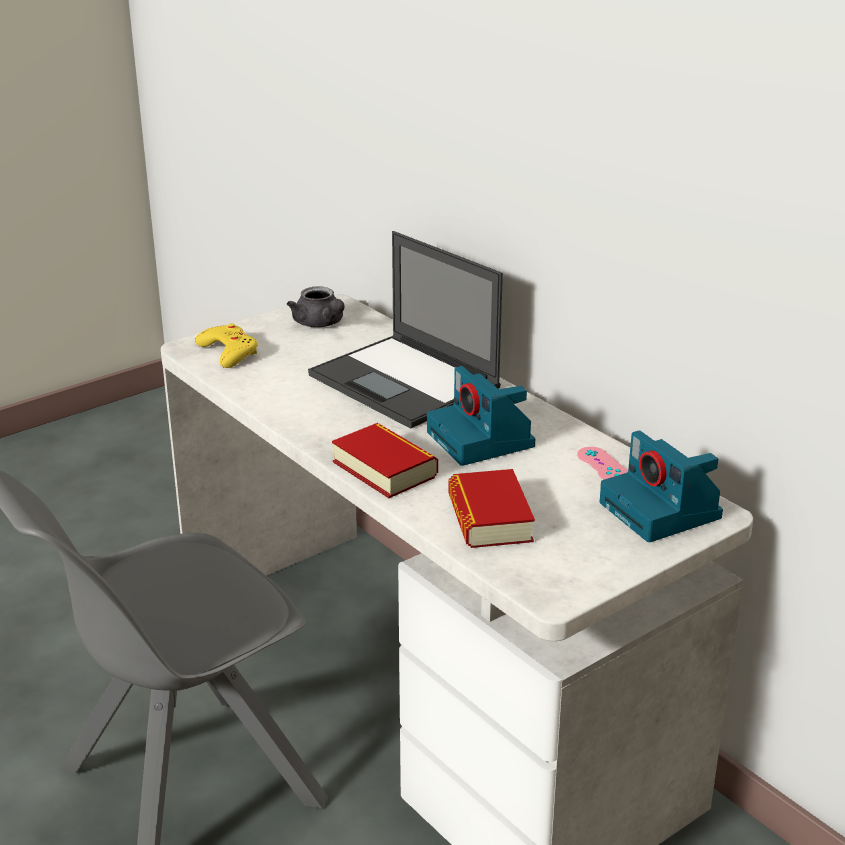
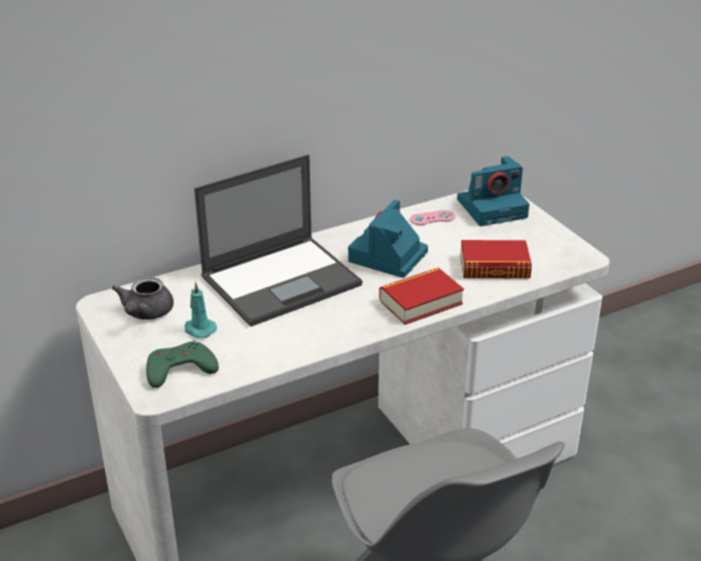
camera: 80 degrees left, 5 degrees up
yellow game controller [195,323,258,368] -> green game controller [146,341,219,388]
grey teapot [287,287,345,327] -> grey teapot turned 120 degrees clockwise [112,277,174,320]
camera [427,366,535,466] -> camera turned 135 degrees clockwise [348,200,428,278]
none -> turquoise candle [185,282,217,338]

